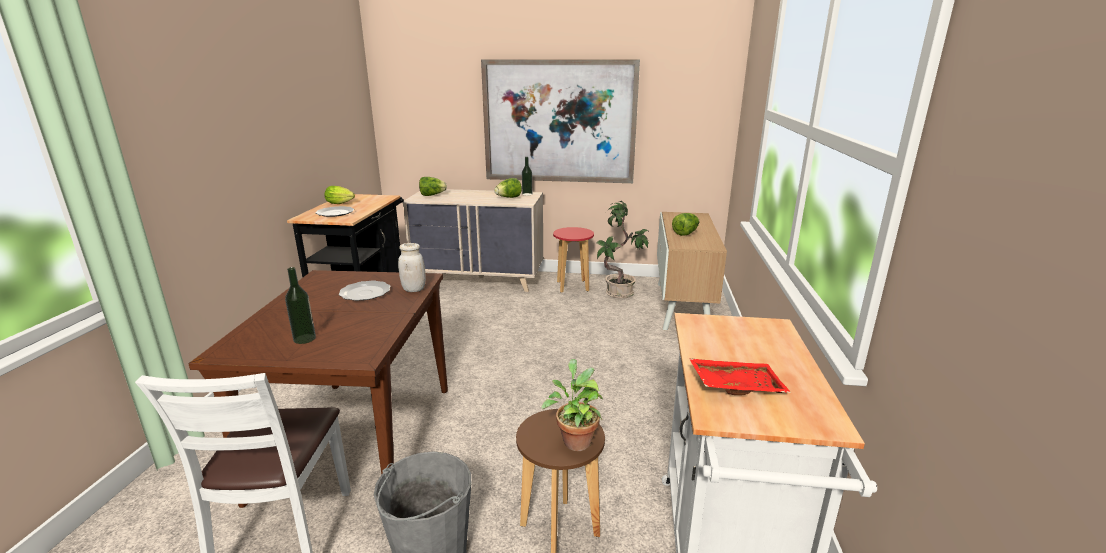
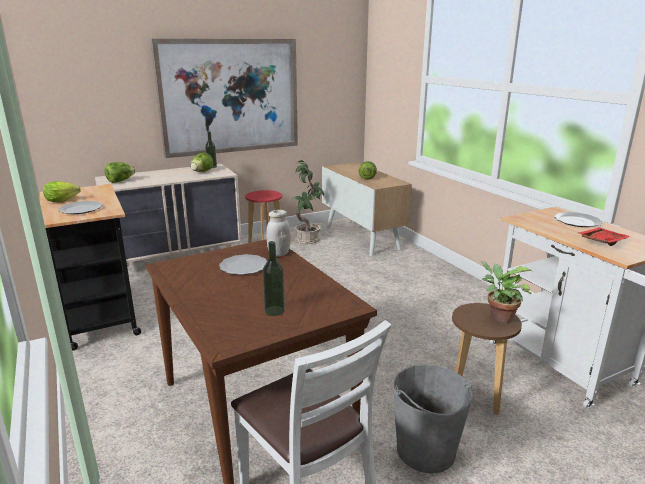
camera: 35 degrees left, 0 degrees up
none -> plate [554,212,603,227]

